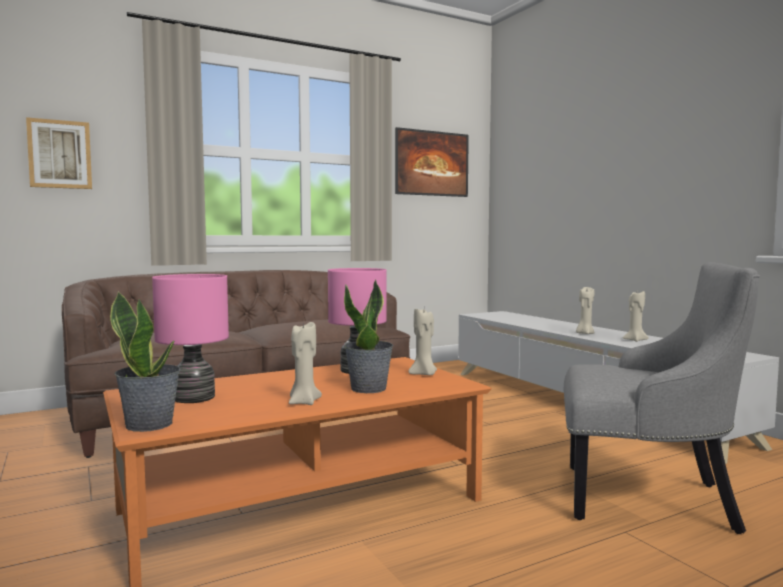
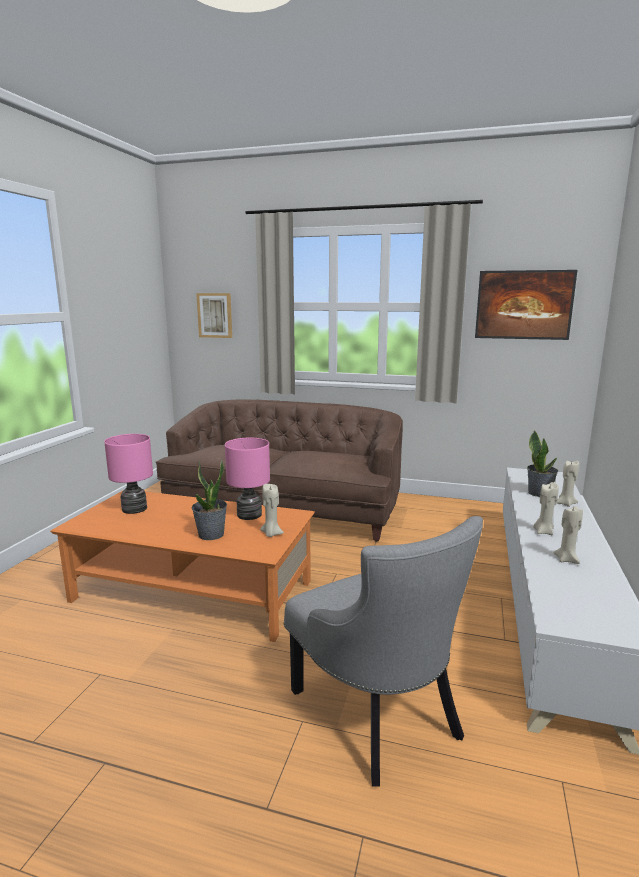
camera: 45 degrees right, 10 degrees up
potted plant [110,291,181,432] -> potted plant moved to [527,430,558,497]
beige candle [289,322,322,405] -> beige candle moved to [557,461,579,507]

